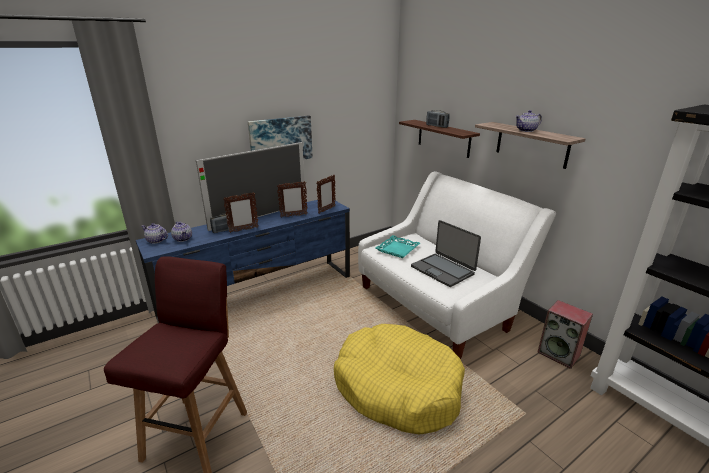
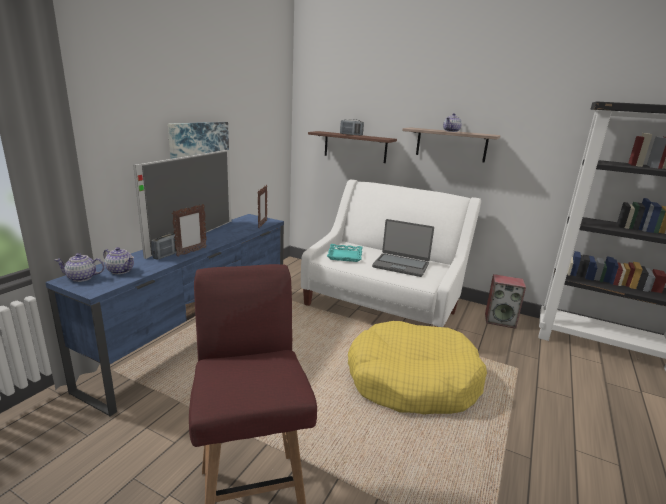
camera: 30 degrees left, 5 degrees down
picture frame [277,181,307,218] -> none

